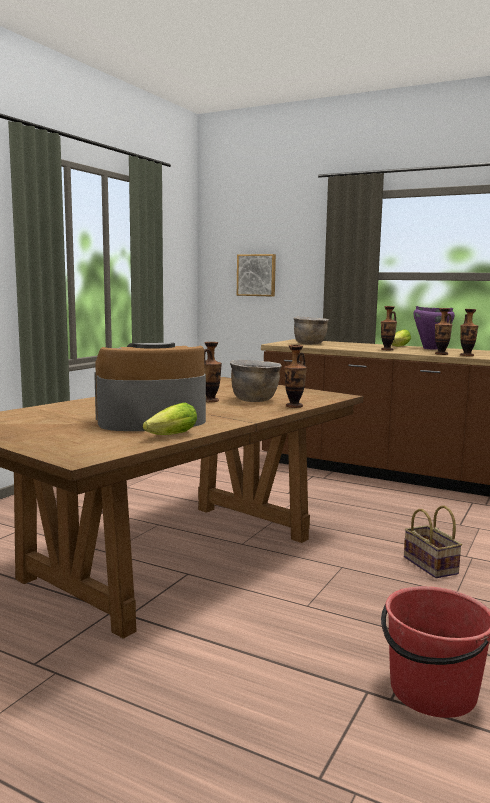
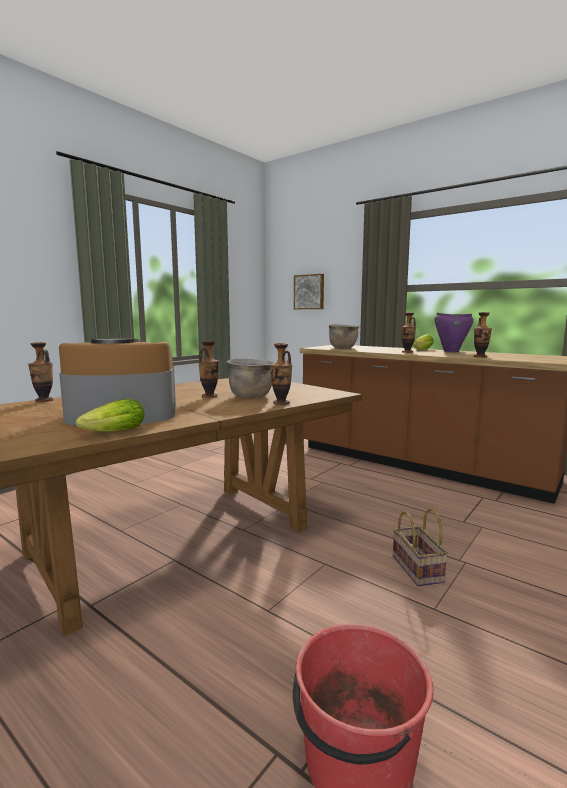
camera: 10 degrees right, 0 degrees up
vase [435,308,452,355] -> vase moved to [28,342,54,402]

